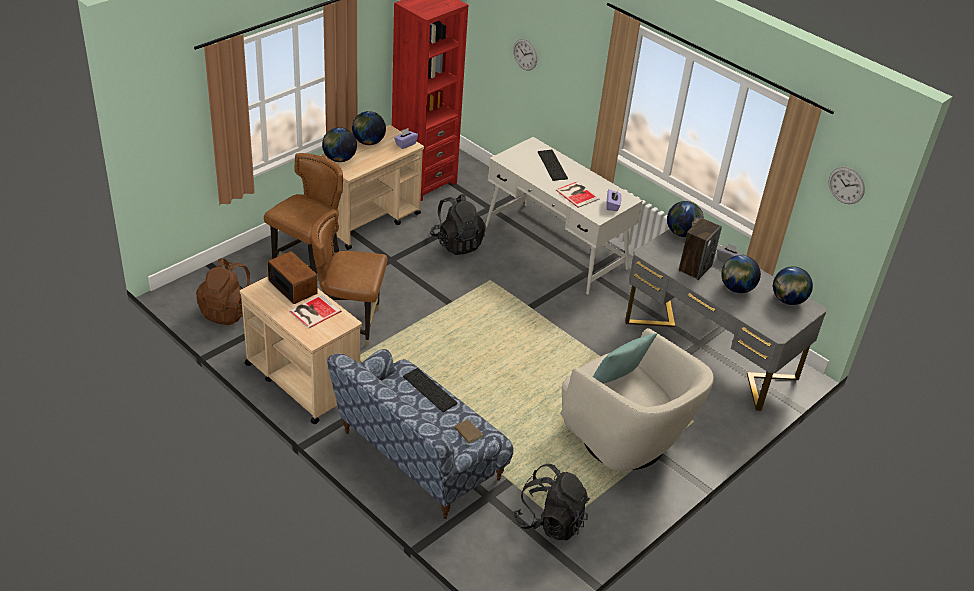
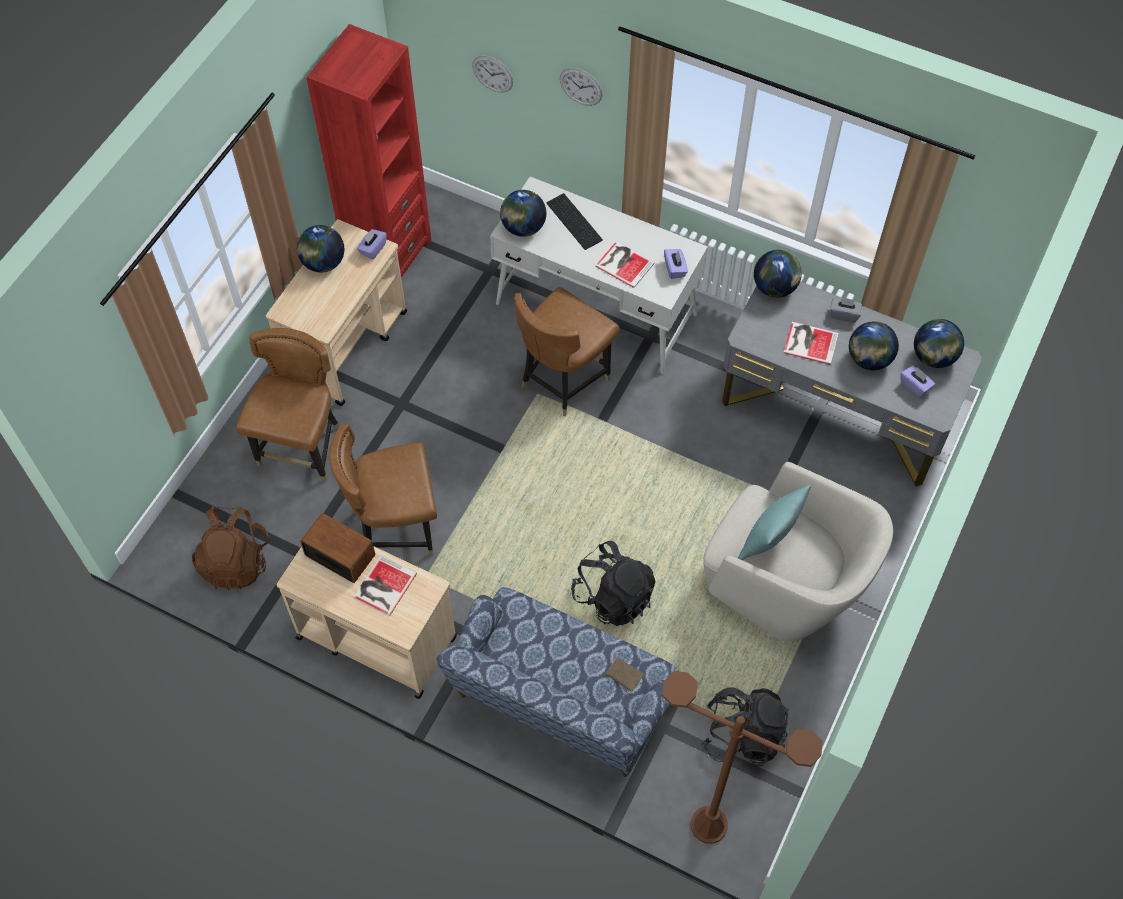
camera: 15 degrees left, 20 degrees up
globe [322,128,357,162] -> globe moved to [500,190,546,237]
keyboard [403,368,458,412] -> none
black backpack [430,194,486,255] -> black backpack moved to [571,541,656,626]
speaker [679,218,722,280] -> book [784,322,839,365]
wall clock [828,167,865,204] -> wall clock moved to [560,68,603,106]
none -> brown chair [514,287,620,416]
none -> brown floor lamp [662,671,823,844]
none -> purple tissue box [901,365,935,398]

